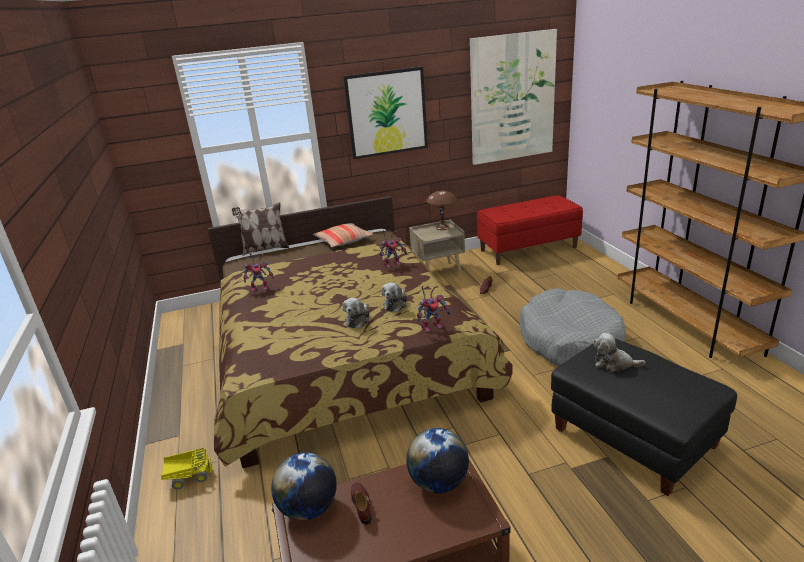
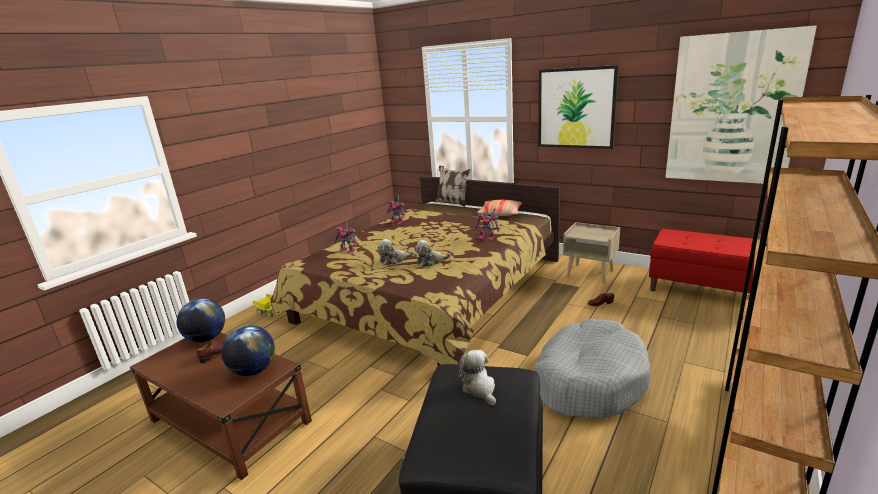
camera: 50 degrees right, 5 degrees down
toy robot [417,286,451,333] -> toy robot moved to [334,218,357,254]
brown table lamp [426,190,457,230] -> none

